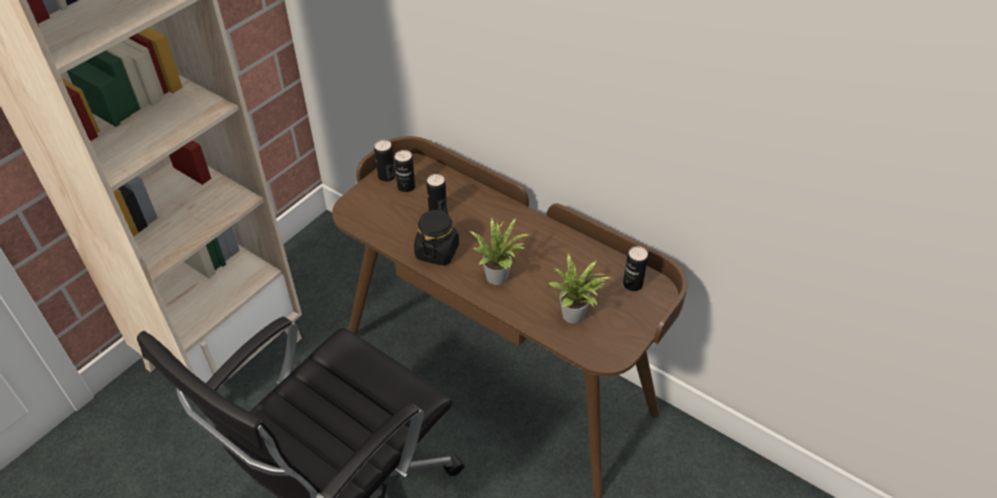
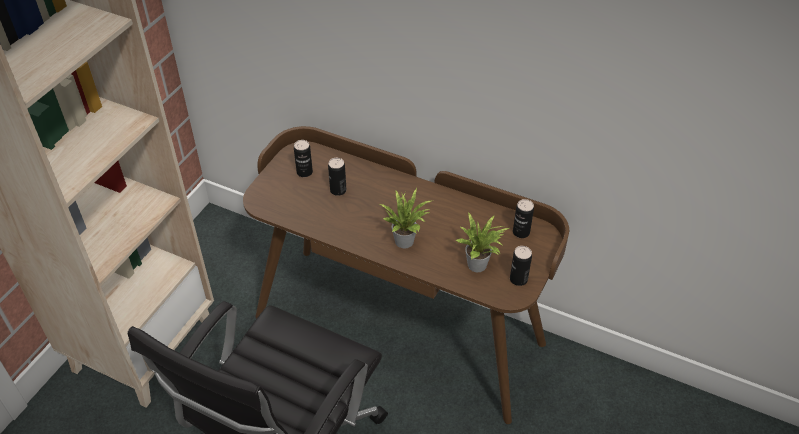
camera: 10 degrees left, 0 degrees up
can [374,140,396,182] -> can moved to [510,246,532,286]
black jar [414,209,459,265] -> none

